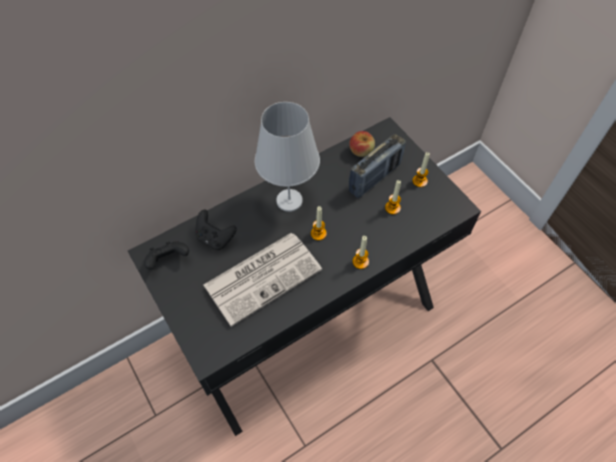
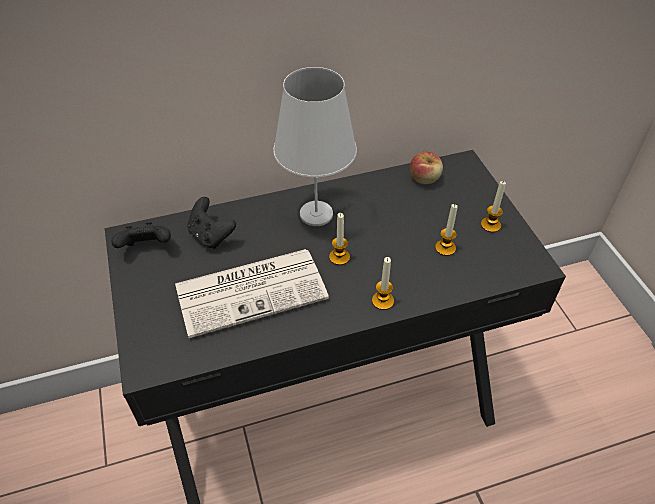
camera: 15 degrees right, 10 degrees down
radio [349,134,406,198] -> none

